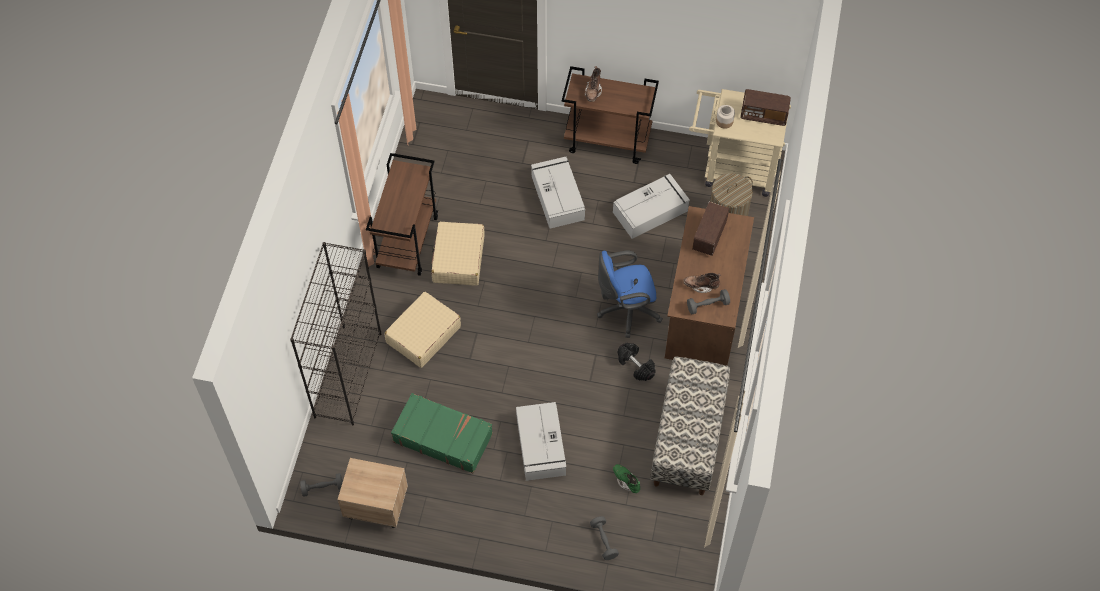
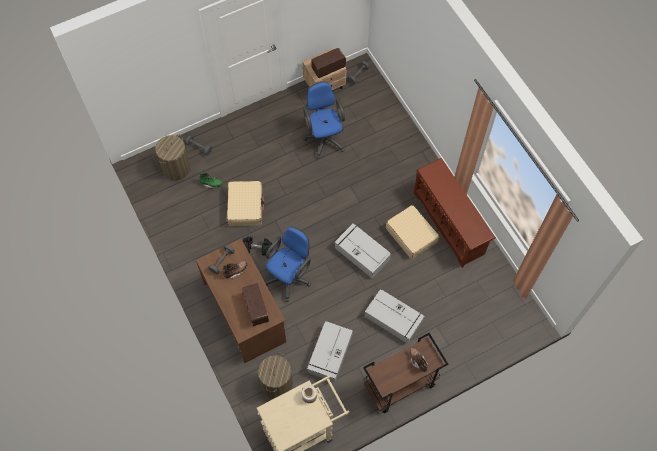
camera: 140 degrees right, 5 degrees up
black bookcase [290,242,381,426] -> none
brown cart [366,153,438,276] -> brown shoe rack [414,158,496,268]
beige suitcase [385,292,461,368] -> beige suitcase moved to [227,181,264,226]
green suitcase [391,393,493,474] -> blue office chair [303,82,345,159]
grey storage box [516,402,566,481] -> grey storage box moved to [335,223,391,279]
bench [651,356,730,495] -> none
radio [740,89,791,126] -> radio moved to [311,48,346,78]
none -> laundry basket [155,134,191,181]

